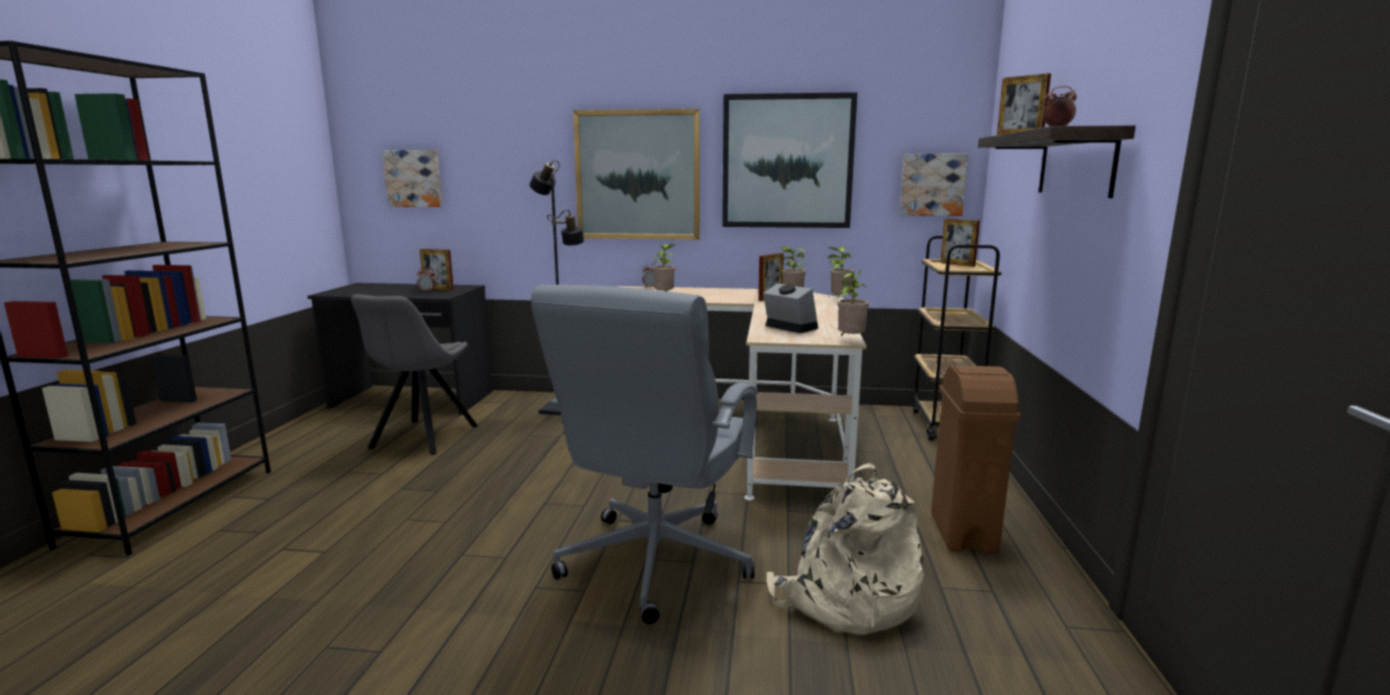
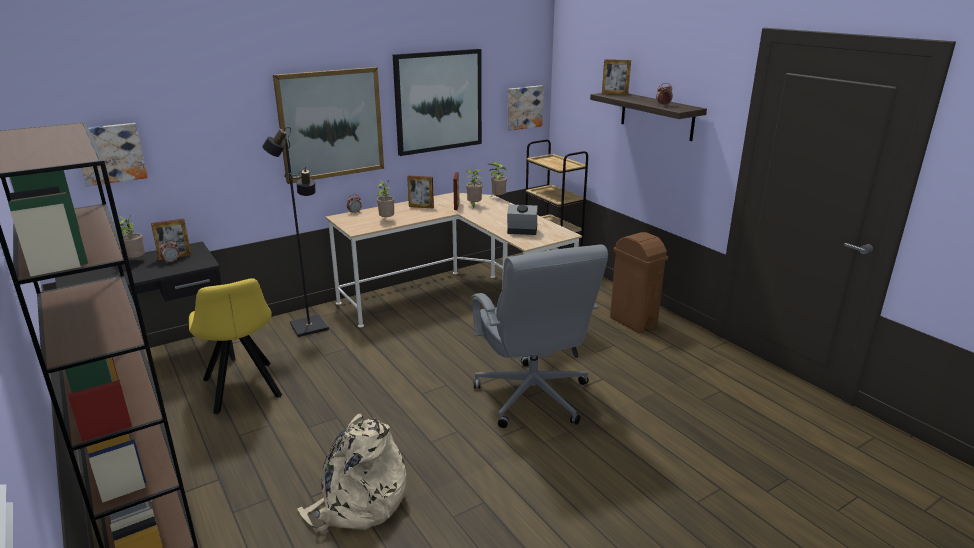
camera: 40 degrees left, 10 degrees up
grey chair [351,294,478,455] -> yellow chair [189,278,282,414]
beige backpack [766,463,924,635] -> beige backpack moved to [297,414,406,532]
potted plant [837,270,869,336] -> potted plant moved to [119,215,145,258]
picture frame [940,219,980,267] -> picture frame moved to [407,176,434,208]

